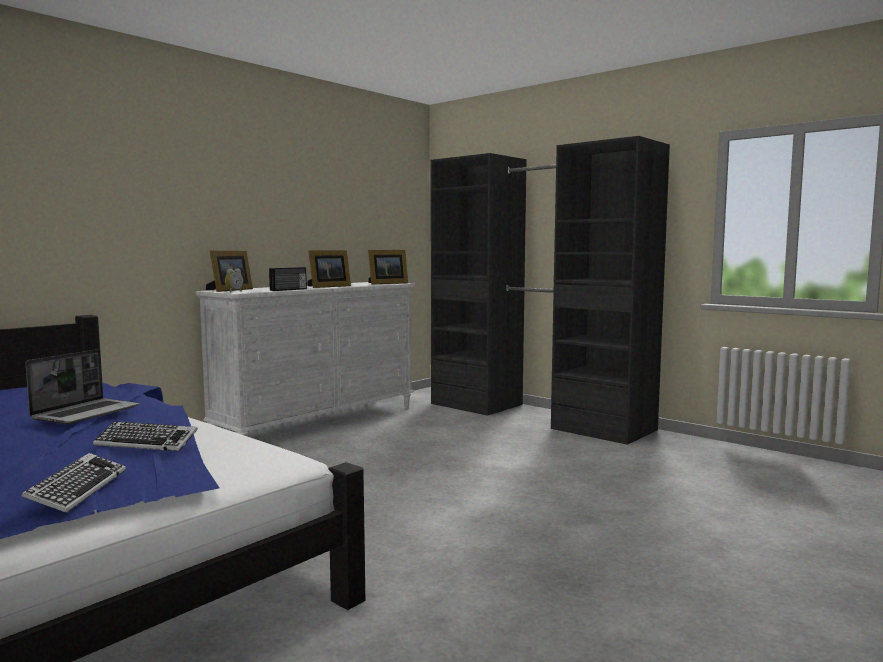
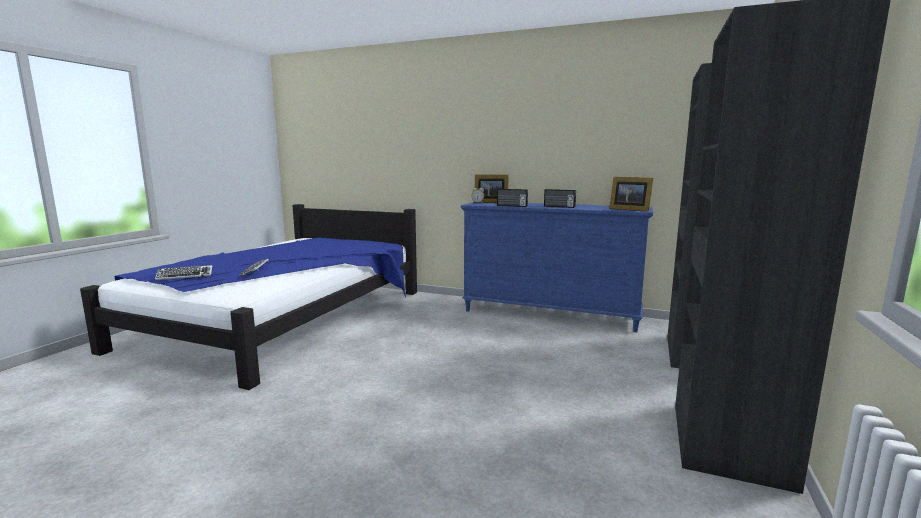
camera: 70 degrees right, 5 degrees up
laptop [26,349,140,424] -> none
white dresser [196,282,415,436] -> blue dresser [461,202,653,332]
picture frame [308,250,351,288] -> radio [544,189,576,208]

